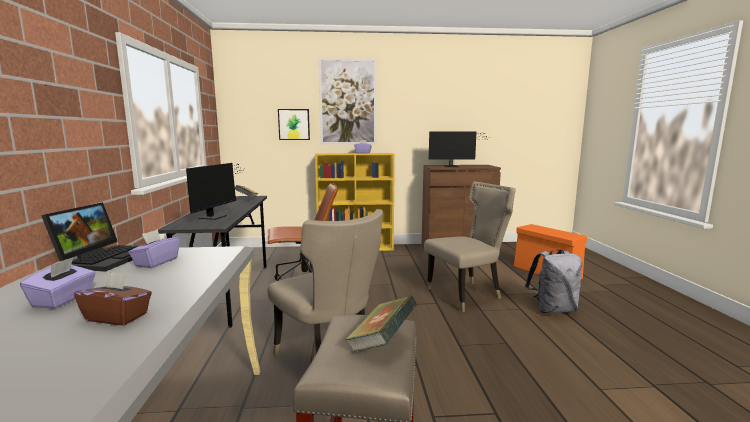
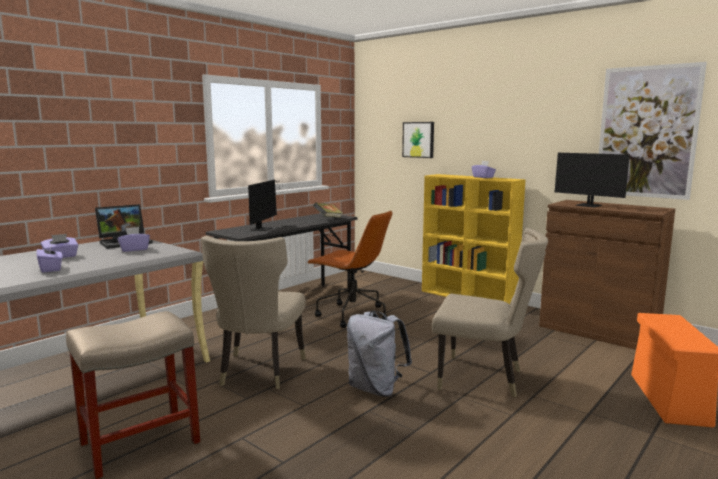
camera: 45 degrees right, 0 degrees up
brown tissue box [74,271,152,325] -> purple tissue box [36,242,63,273]
monitor [186,163,242,220] -> monitor turned 45 degrees counterclockwise [248,180,279,231]
picture [318,58,376,145] -> picture moved to [599,62,707,200]
book [345,296,417,353] -> none
grey backpack [525,249,582,314] -> grey backpack moved to [347,311,412,397]

